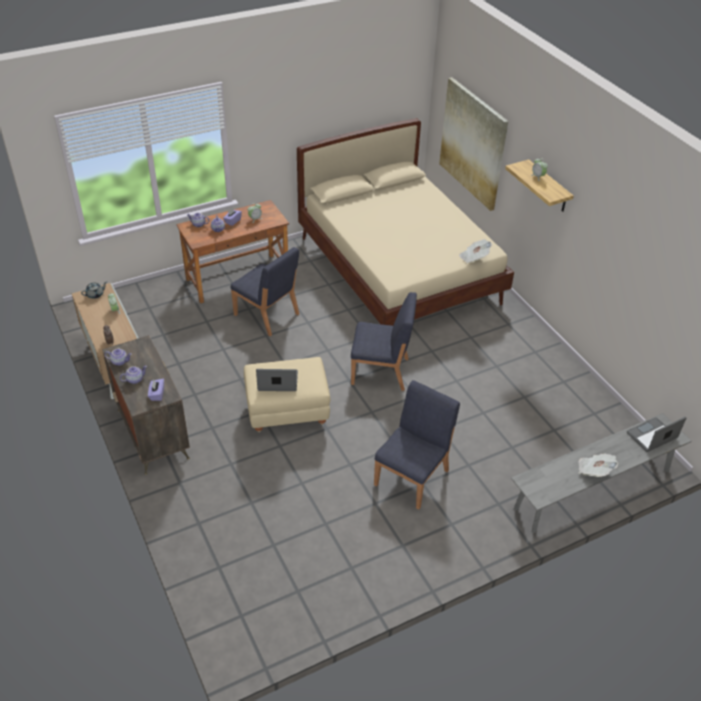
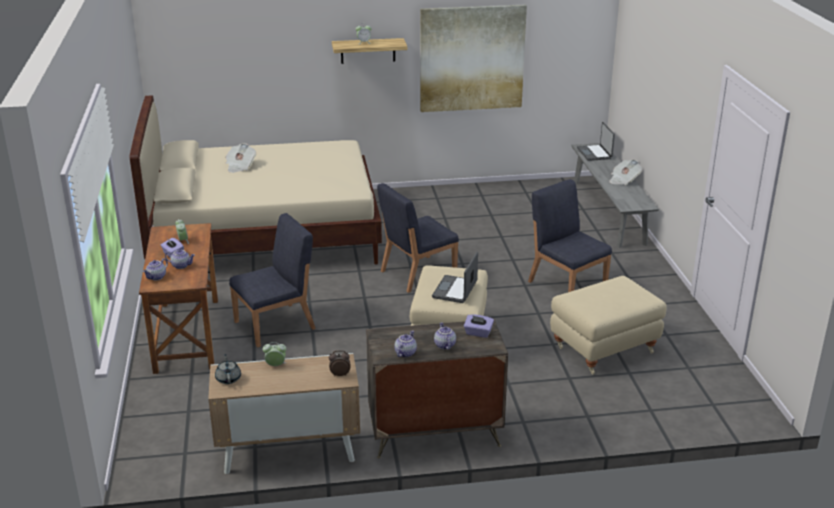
camera: 70 degrees left, 15 degrees down
blue chair [351,292,417,391] -> blue chair turned 150 degrees counterclockwise [377,183,459,293]
picture [439,77,508,211] -> picture moved to [420,5,527,112]
newspaper [459,239,492,264] -> newspaper moved to [225,143,256,173]
none -> beige ottoman [550,276,666,375]

